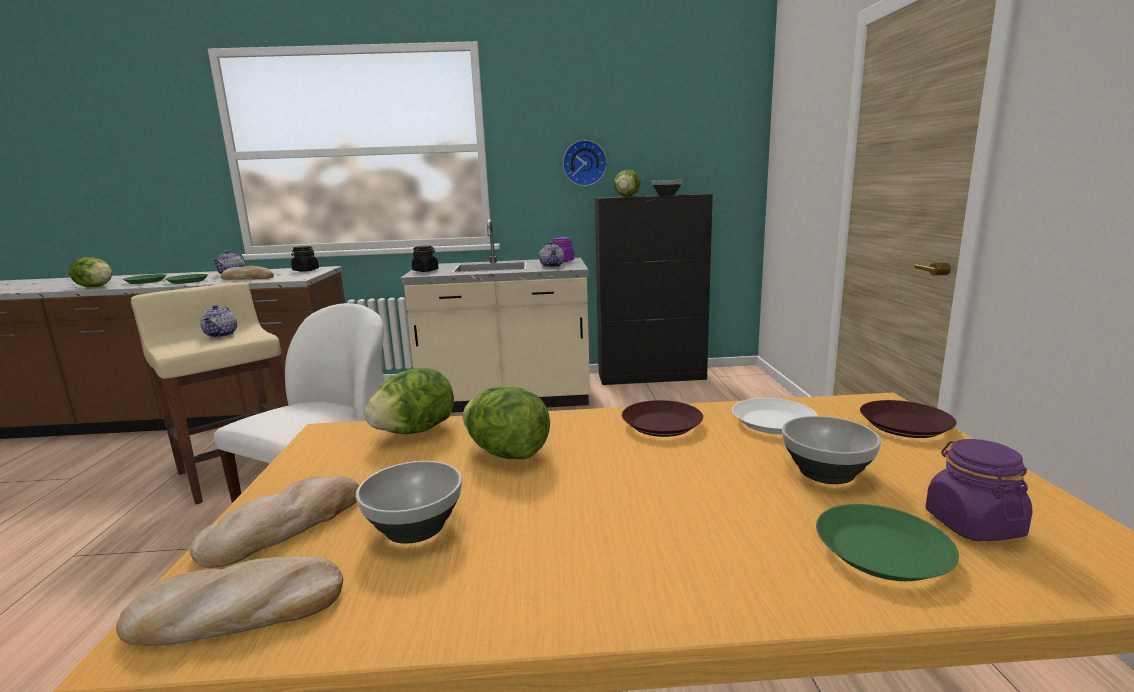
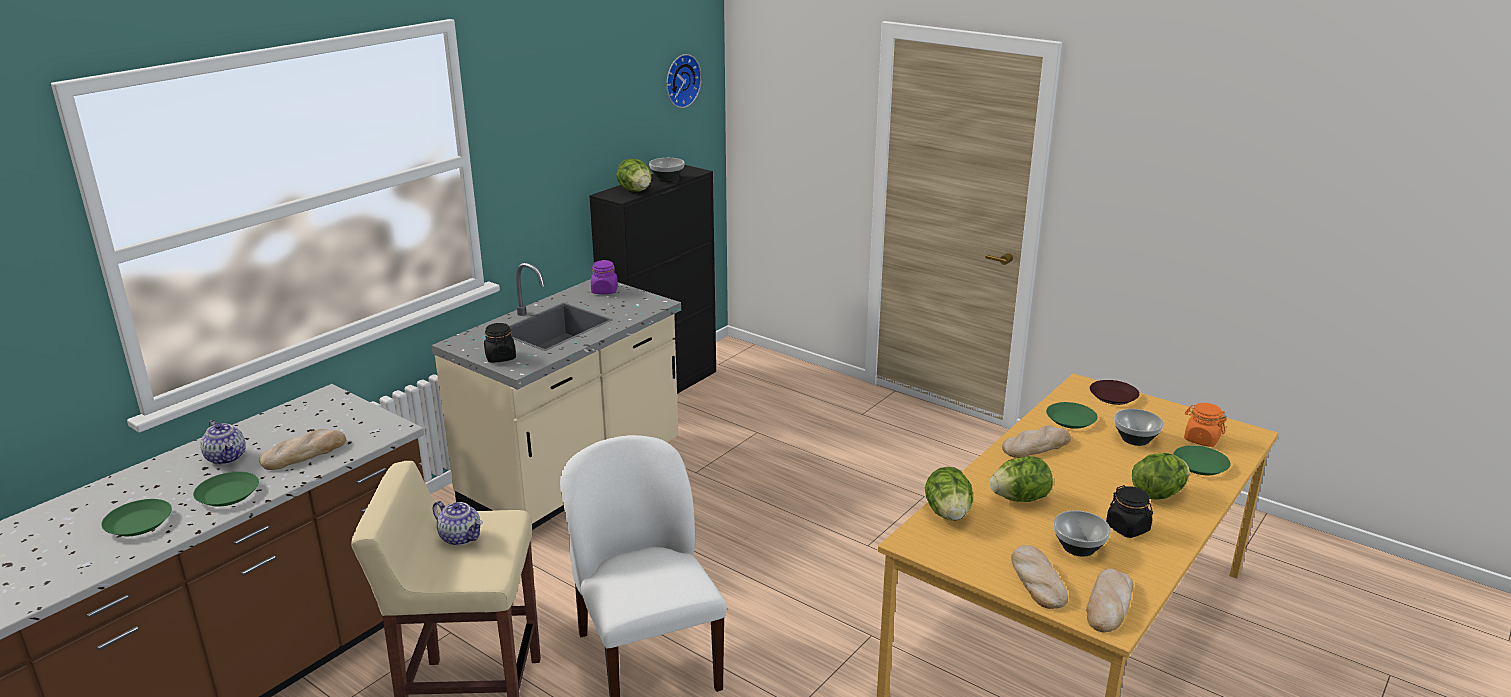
camera: 50 degrees left, 10 degrees up
lettuce [69,257,112,287] -> lettuce moved to [1132,453,1189,500]
black jar [291,246,319,272] -> black jar moved to [1106,485,1153,538]
teapot [539,241,564,267] -> none
wall clock [563,140,607,186] -> wall clock moved to [666,54,702,108]
brown plate [622,400,703,437] -> bread [1002,425,1071,458]
white plate [732,398,818,434] -> green plate [1046,402,1098,429]
purple jar [925,439,1032,541] -> orange jar [1184,403,1227,447]

